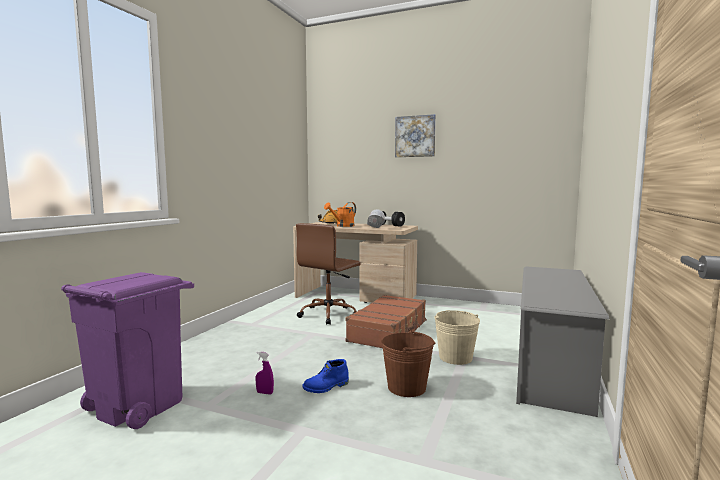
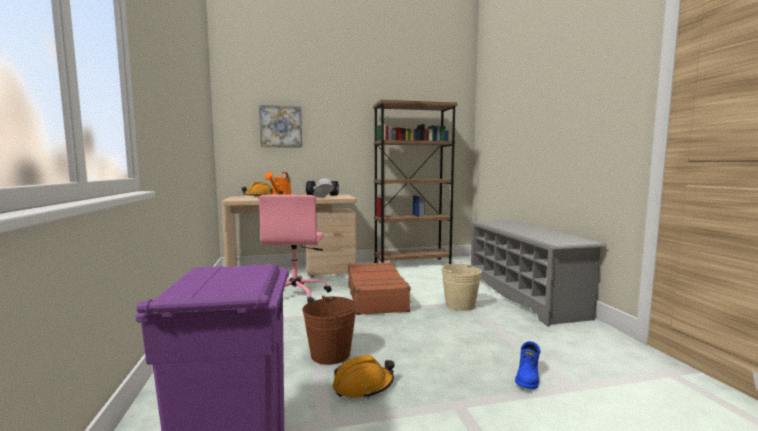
camera: 35 degrees left, 0 degrees up
purple spray bottle [255,351,274,394] -> orange hard hat [333,355,395,399]
brown office chair [296,223,360,325] -> pink office chair [259,194,332,303]
blue boot [302,359,349,393] -> blue boot moved to [515,341,540,389]
brown bucket [381,330,436,397] -> brown bucket moved to [302,296,357,365]
picture [395,114,436,157] -> picture moved to [259,105,302,148]
none -> brown bookcase [373,100,458,266]

